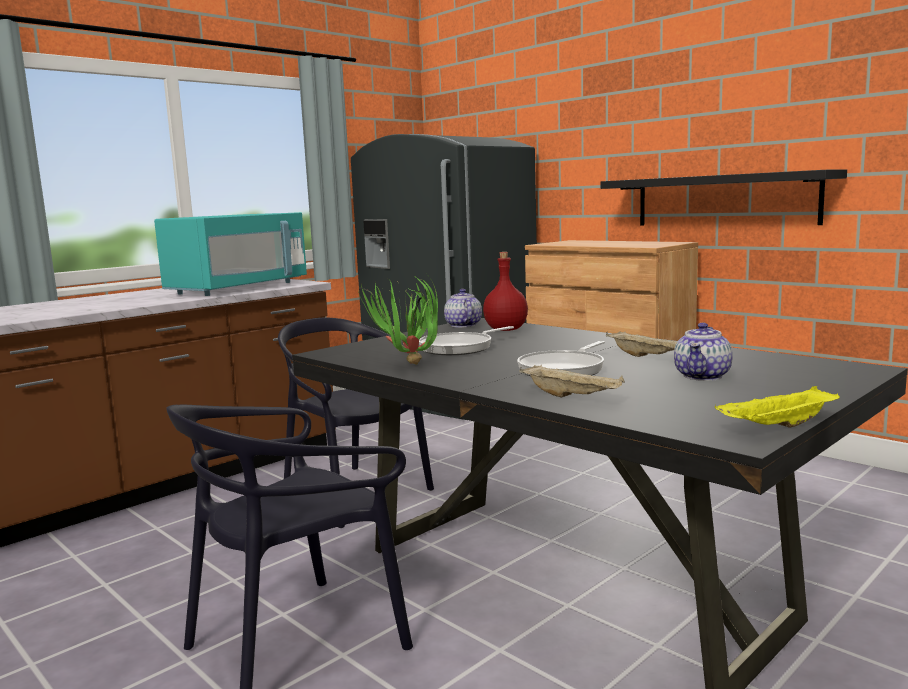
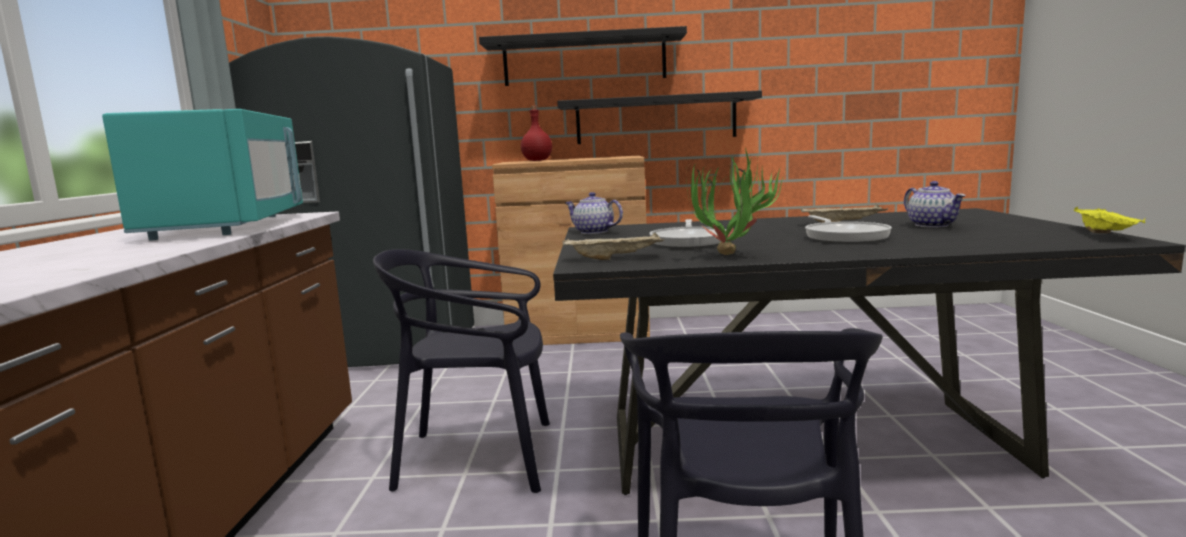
camera: 45 degrees left, 0 degrees up
red bottle [483,252,528,331] -> red bottle moved to [521,105,552,161]
beige tray [519,365,625,398] -> beige tray moved to [563,232,664,260]
none -> black shelf [479,26,687,86]

